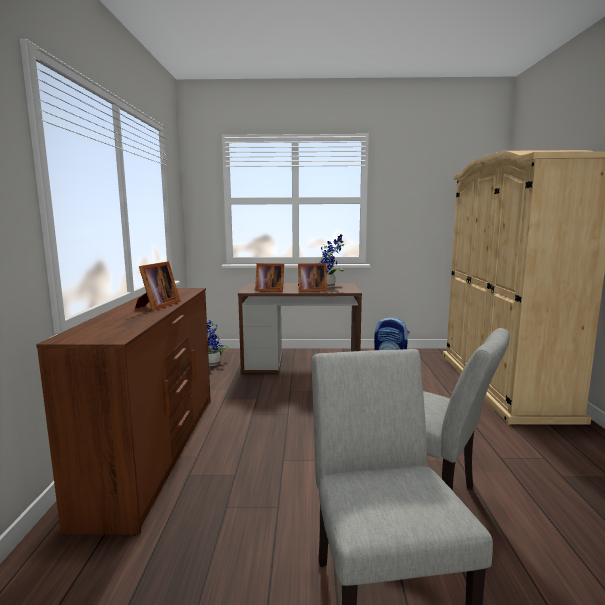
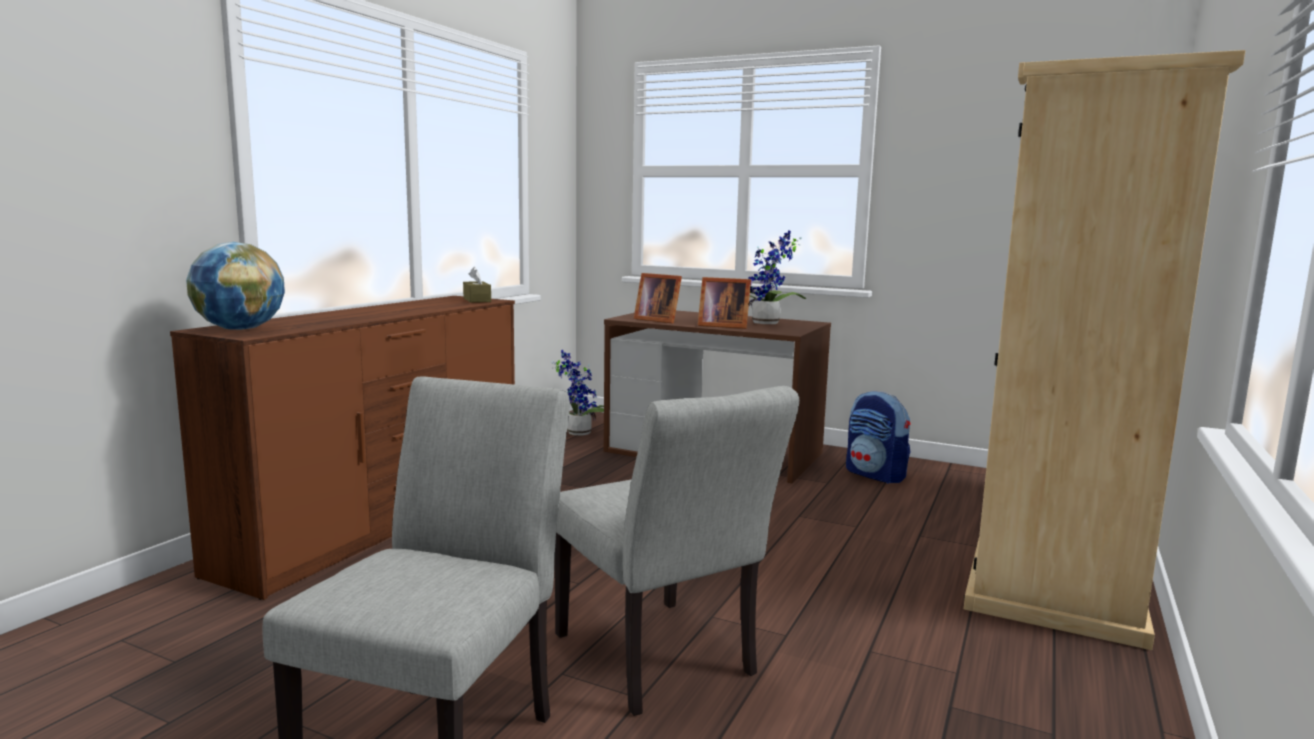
camera: 25 degrees right, 0 degrees up
picture frame [135,261,180,310] -> none
none -> globe [186,242,285,330]
none -> brown tissue box [463,267,491,303]

